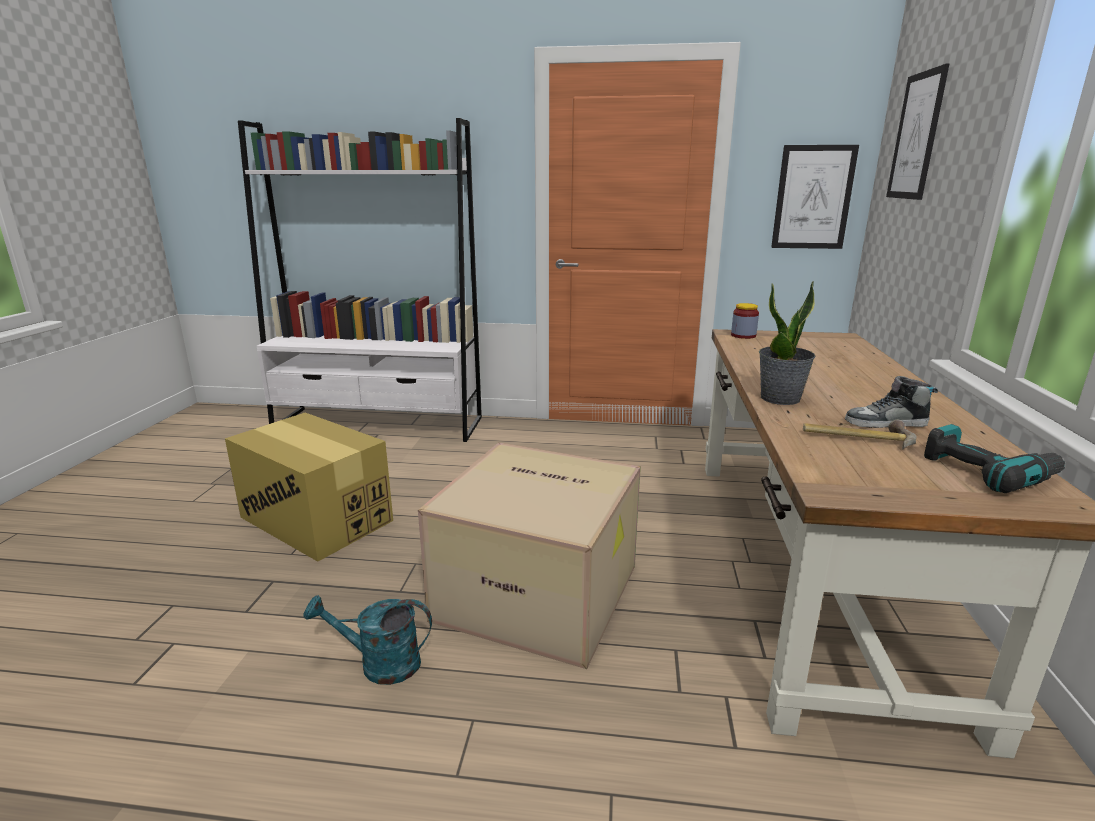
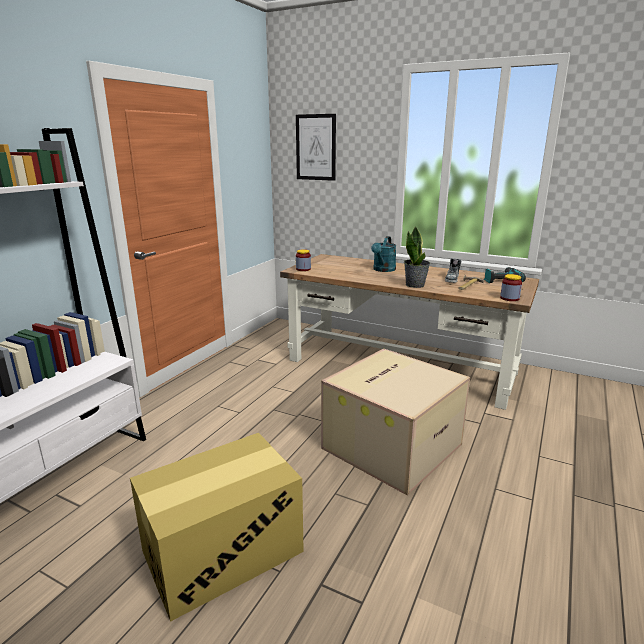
camera: 70 degrees left, 0 degrees up
turquoise watering can [304,595,432,685] -> turquoise watering can moved to [371,236,396,272]
picture [771,145,859,249] -> none
none -> jar [500,274,522,301]

